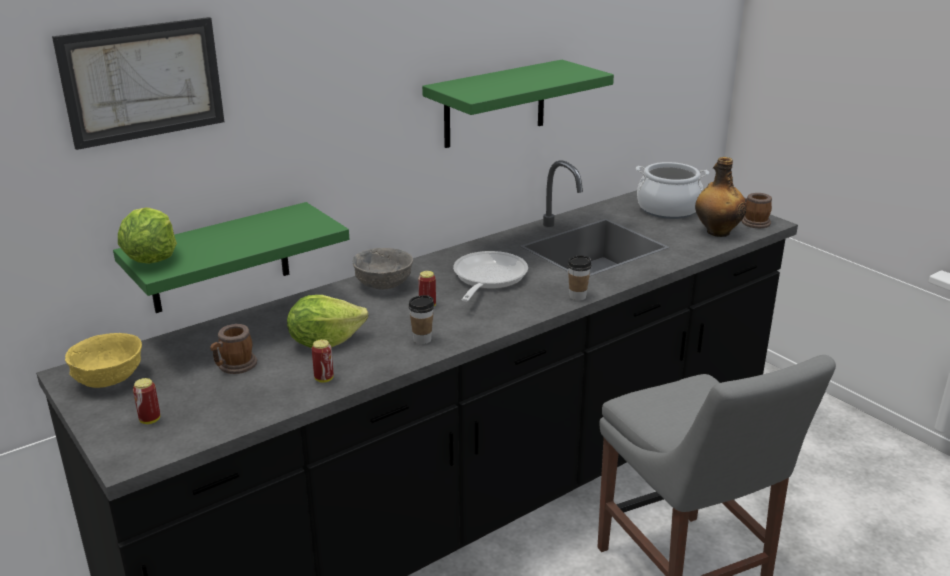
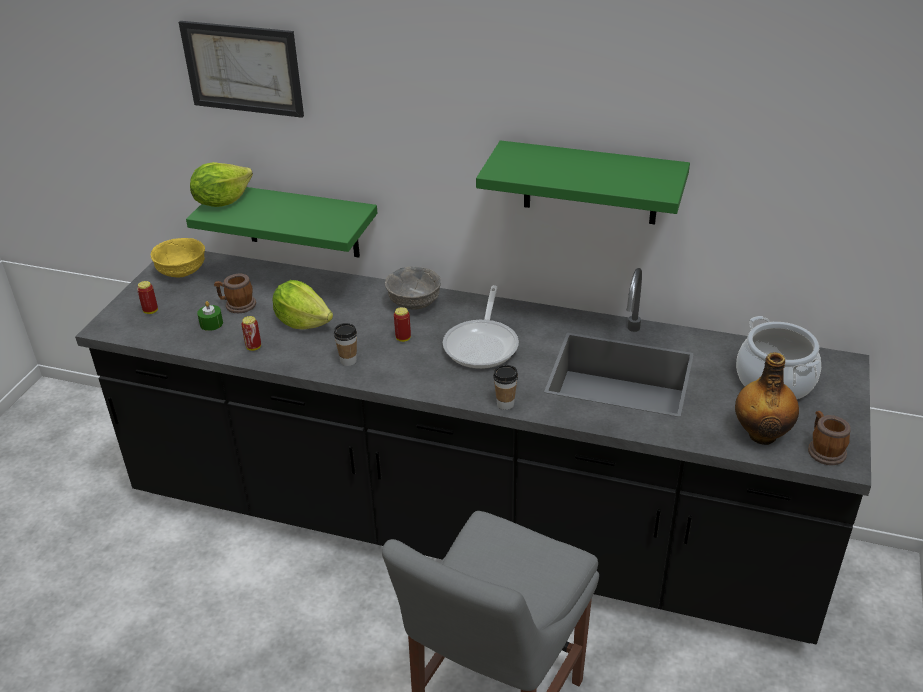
camera: 55 degrees right, 10 degrees up
frying pan [453,251,528,302] -> frying pan turned 120 degrees clockwise [443,285,519,369]
none -> green candle [197,301,223,331]

